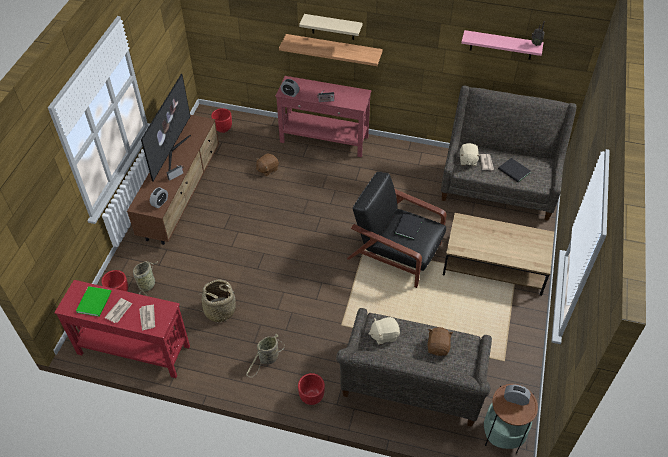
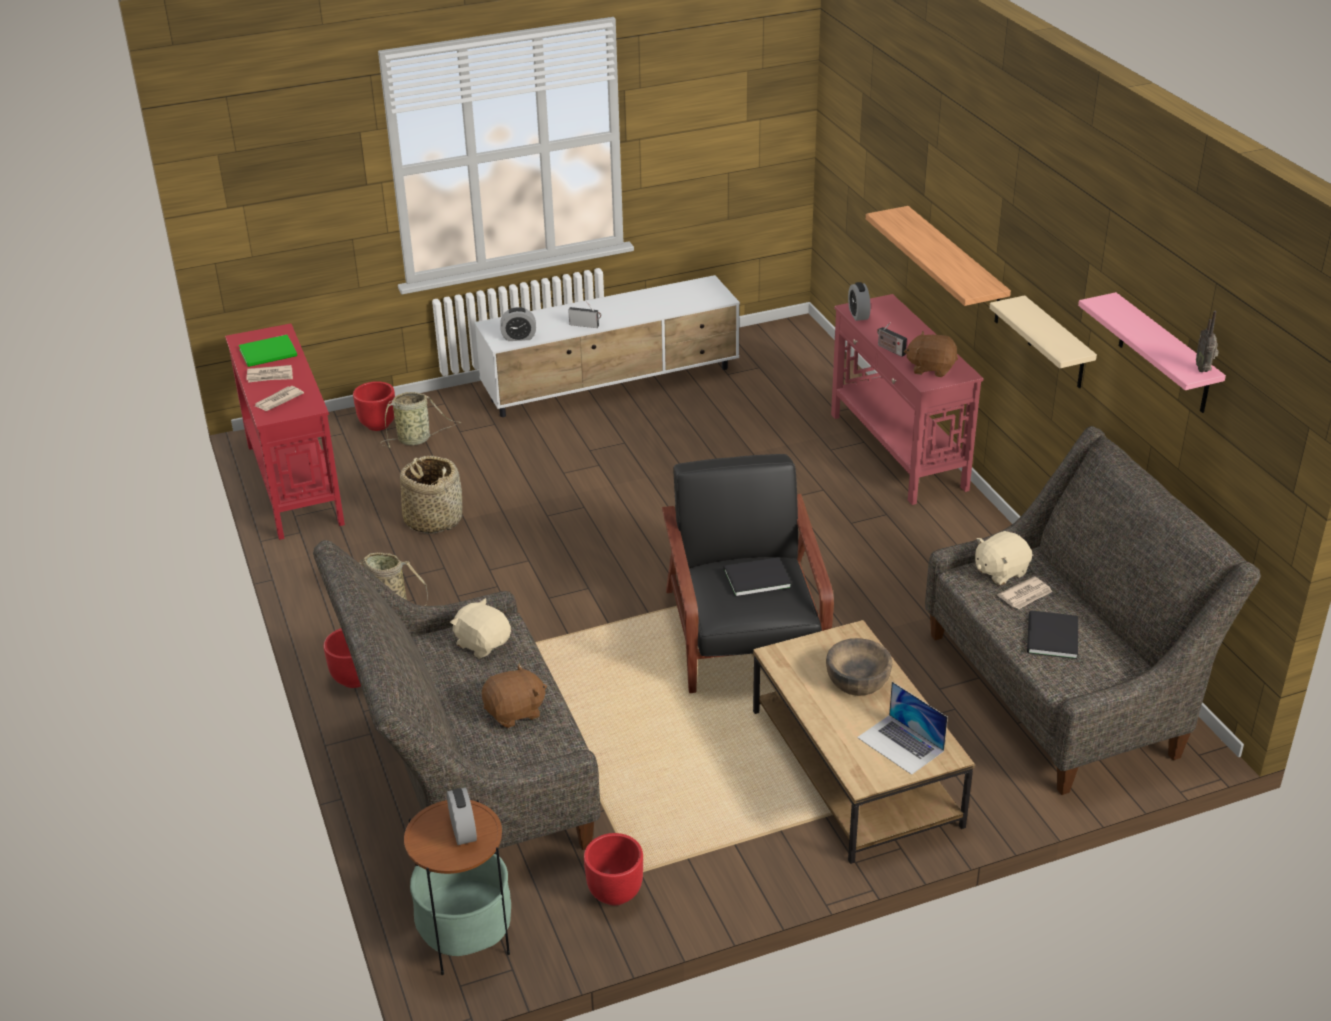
camera: 55 degrees right, 15 degrees down
brown tv stand [127,115,219,245] -> white tv stand [474,275,740,417]
television [141,74,191,182] -> none
red planter [211,108,232,133] -> red planter moved to [584,833,643,906]
brown plush toy [256,153,279,176] -> brown plush toy moved to [904,331,958,377]
beige shelf [299,14,363,40] -> beige shelf moved to [989,295,1097,388]
none -> brown bowl [826,638,892,696]
none -> laptop [857,682,948,775]

